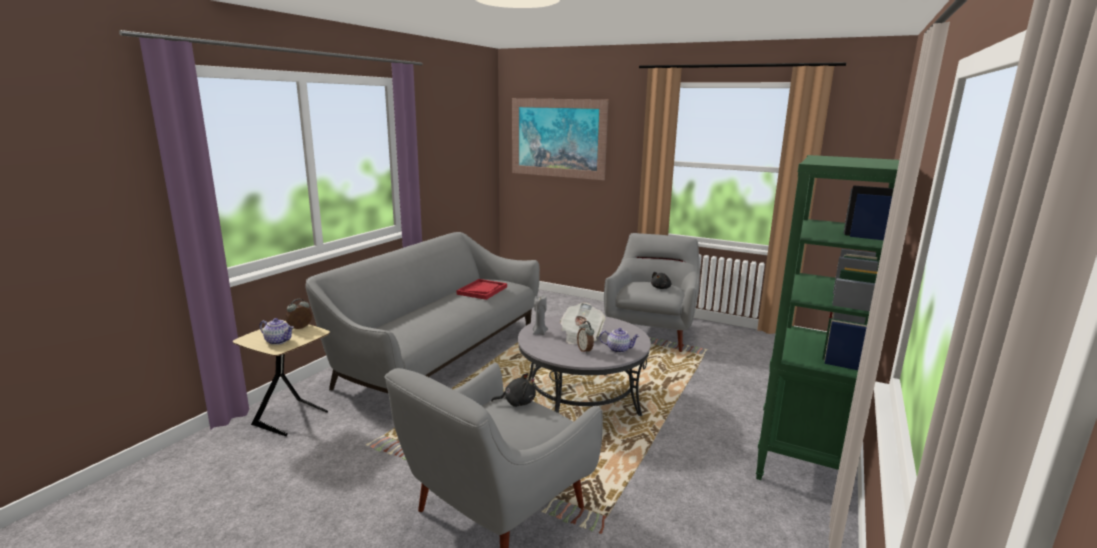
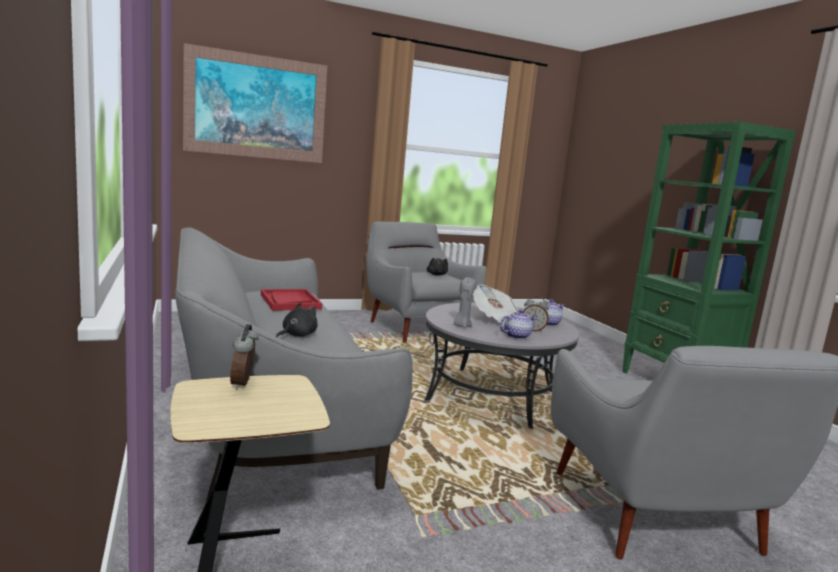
camera: 50 degrees left, 5 degrees down
teapot [260,318,294,345] -> teapot moved to [500,309,537,339]
black plush toy [491,373,536,407] -> black plush toy moved to [276,302,318,337]

